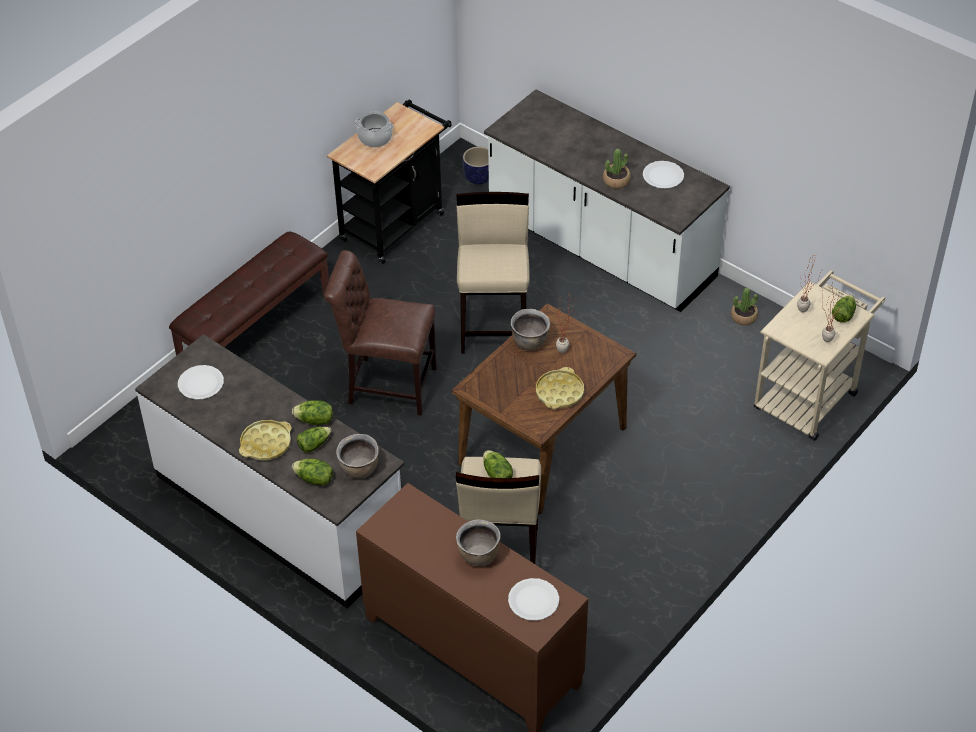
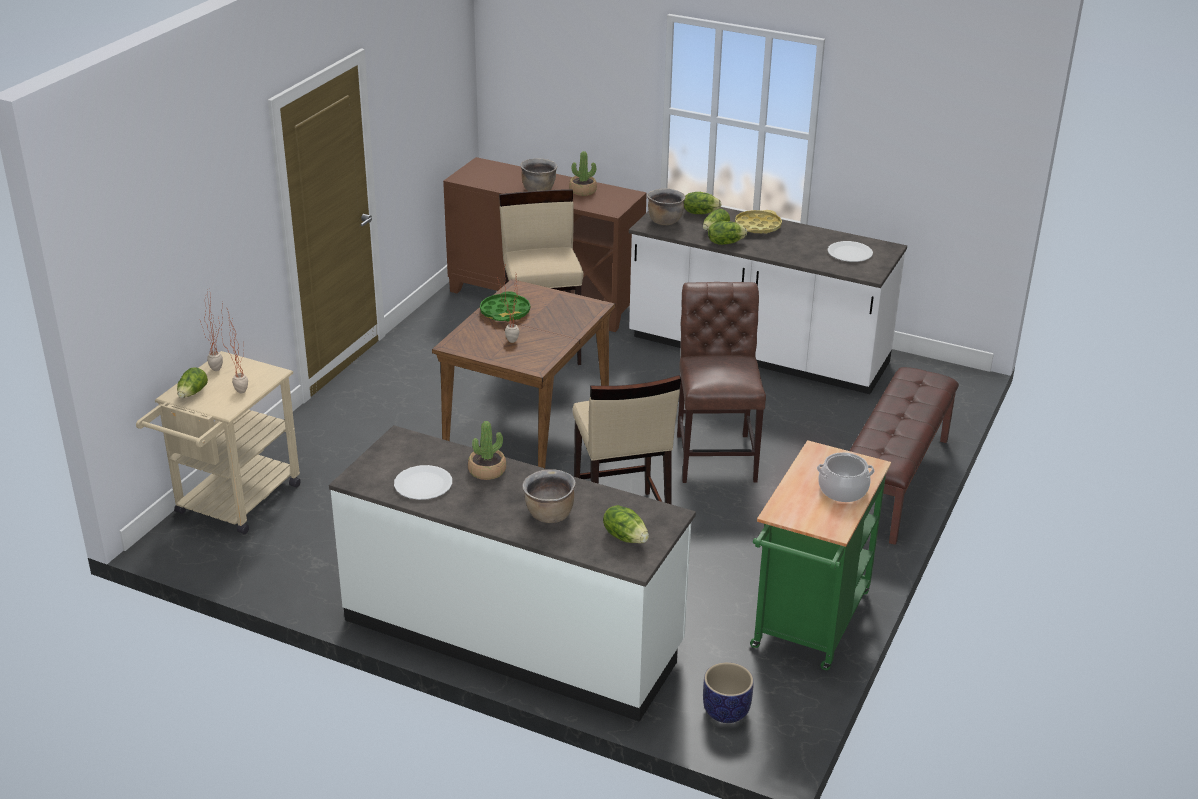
camera: 165 degrees right, 15 degrees down
brown chair [324,250,437,416] -> brown chair turned 90 degrees counterclockwise [677,282,766,483]
black cart [327,100,452,264] -> green cart [750,440,891,670]
lettuce [483,450,513,478] -> lettuce moved to [603,505,649,543]
white plate [508,578,559,621] -> none
brown cooking pot [511,309,550,350] -> brown cooking pot moved to [522,469,576,523]
yellow tray [536,367,584,409] -> green tray [480,291,530,321]
potted plant [731,288,758,325] -> potted plant moved to [569,151,597,196]

